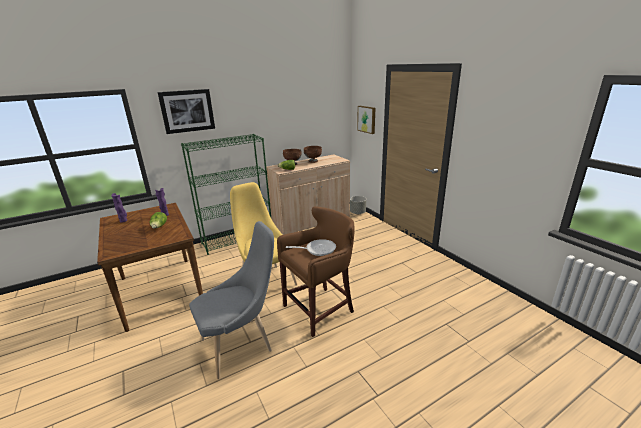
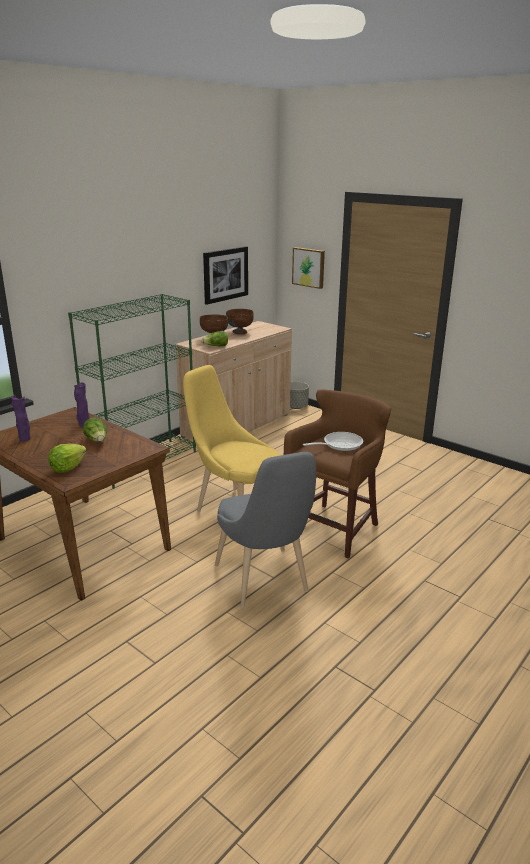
camera: 20 degrees left, 0 degrees up
picture [157,89,215,134] -> picture moved to [203,246,248,305]
grey chair [189,221,274,379] -> grey chair turned 120 degrees clockwise [215,452,316,608]
none -> lettuce [48,444,87,473]

